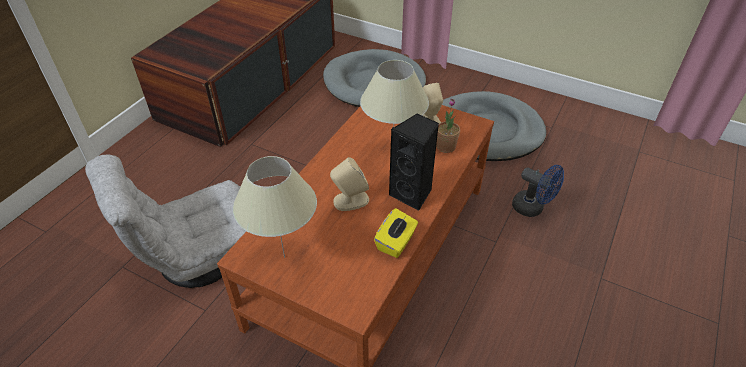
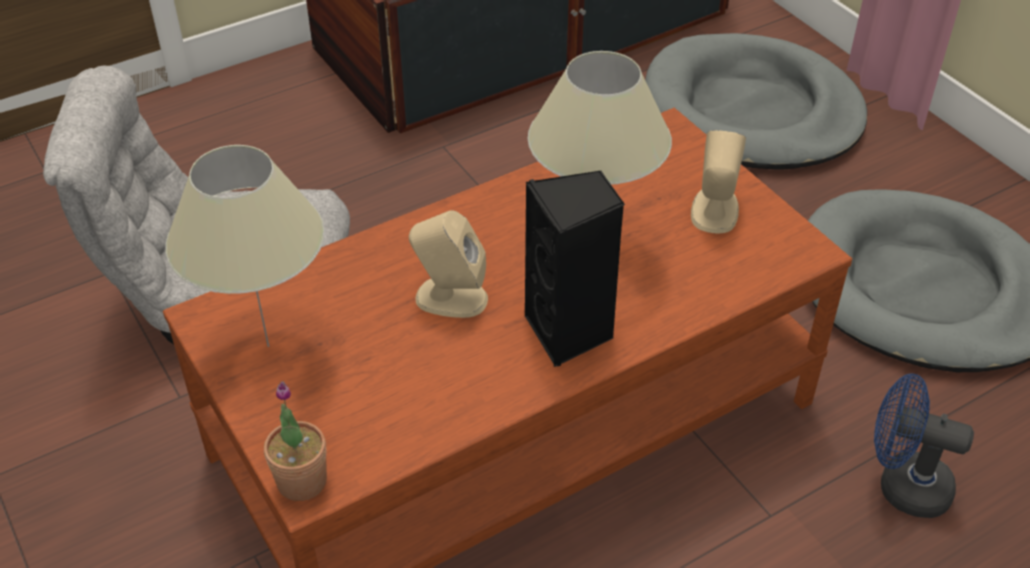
camera: 30 degrees right, 0 degrees up
yellow tissue box [374,208,418,258] -> none
potted plant [436,99,460,153] -> potted plant moved to [264,381,327,501]
blue fan [512,165,564,217] -> blue fan turned 135 degrees clockwise [874,373,974,518]

